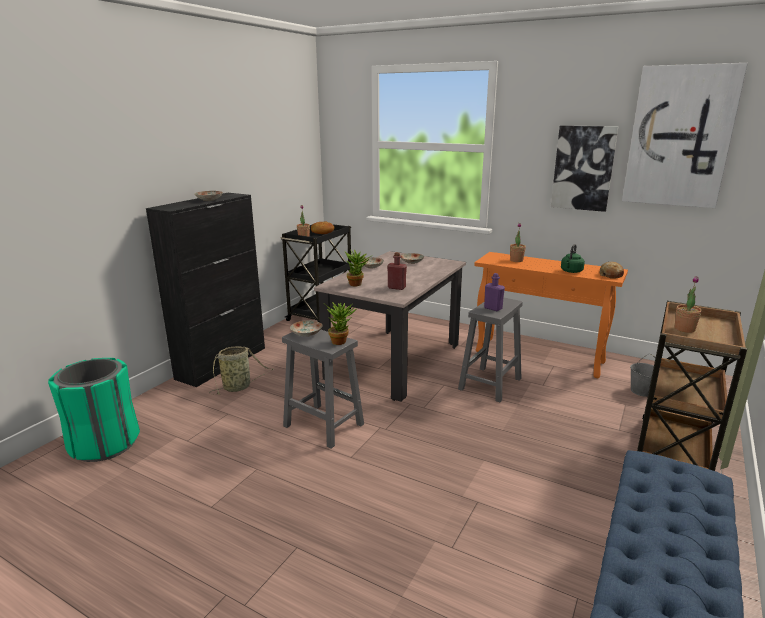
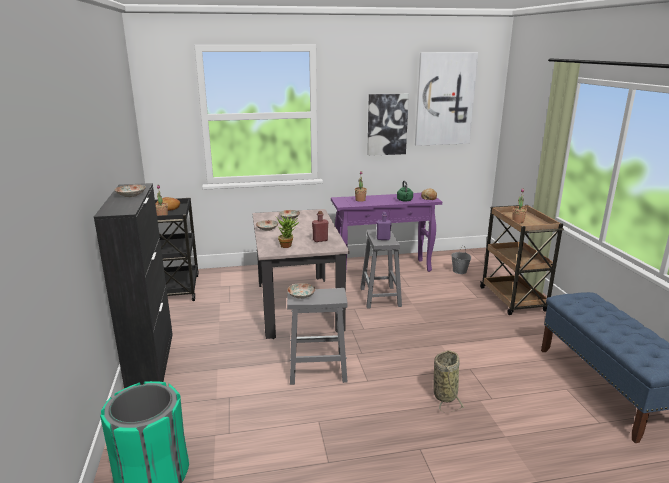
camera: 40 degrees left, 0 degrees up
basket [209,346,274,395] -> basket moved to [433,350,464,412]
potted plant [323,302,356,345] -> none
orange console table [474,252,628,378] -> purple console table [331,193,442,272]

